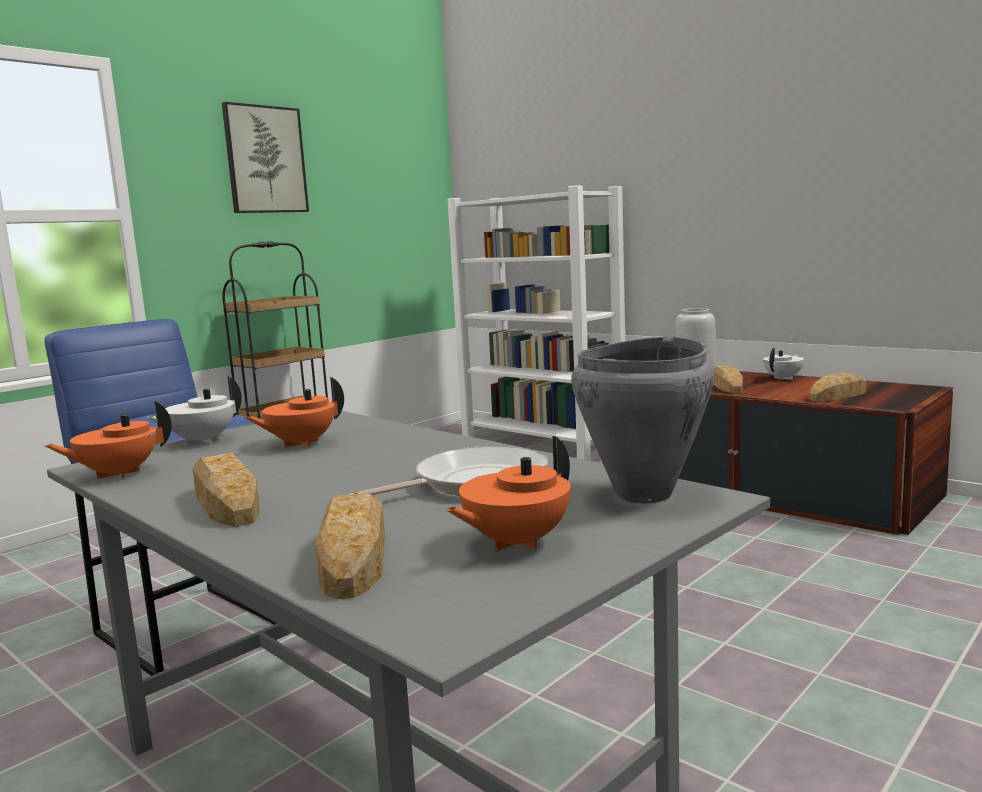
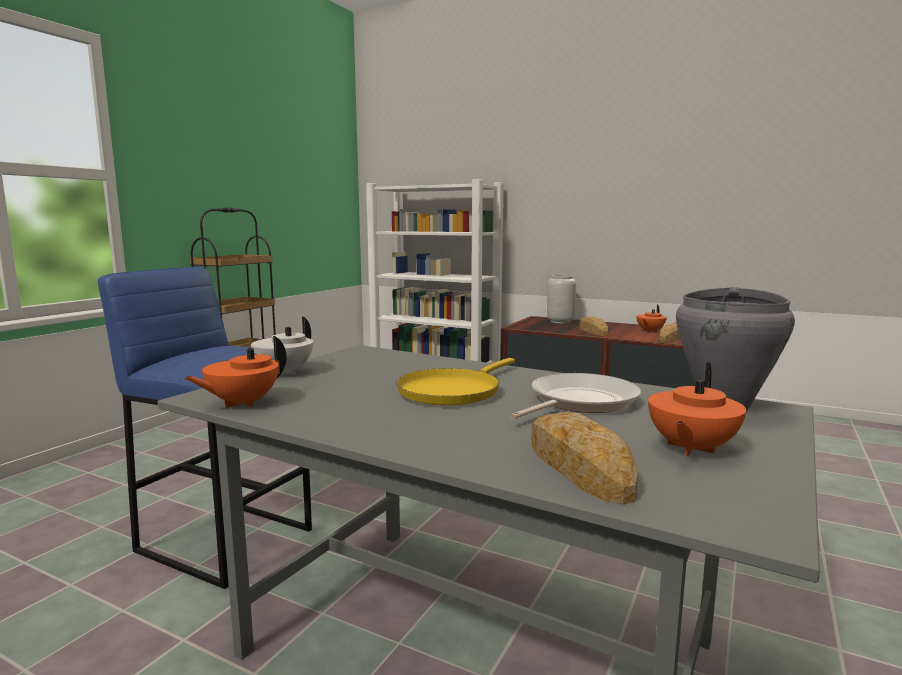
camera: 15 degrees left, 0 degrees up
bread [192,453,260,527] -> none
picture [222,102,309,213] -> none
orange teapot [244,377,344,447] -> orange teapot moved to [636,305,667,332]
white teapot [763,348,804,380] -> none
none -> yellow frying pan [396,358,515,405]

